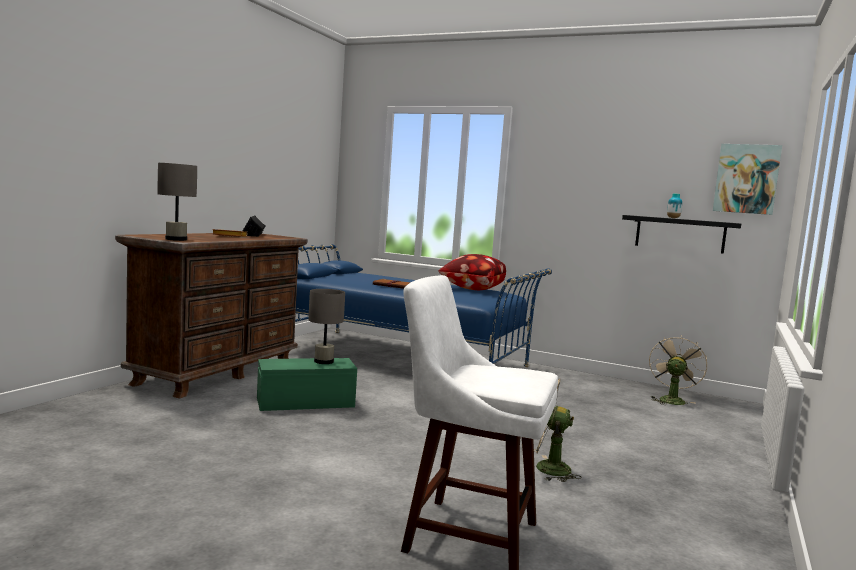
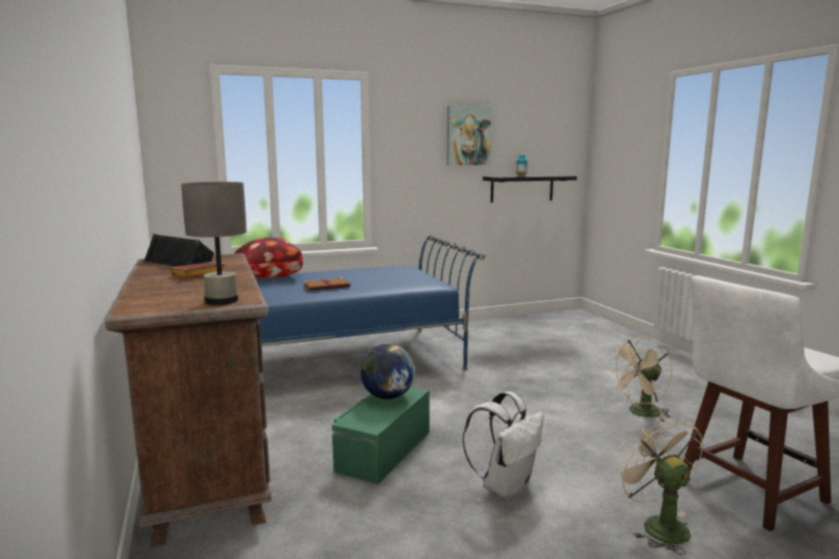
camera: 45 degrees left, 5 degrees up
grey table lamp [309,289,345,364] -> globe [360,344,415,399]
pillow [438,254,506,290] -> pillow moved to [234,237,303,278]
beige fan [649,336,707,405] -> beige fan moved to [613,415,704,555]
picture [713,144,782,215] -> picture moved to [447,106,491,165]
none -> white backpack [462,391,544,499]

